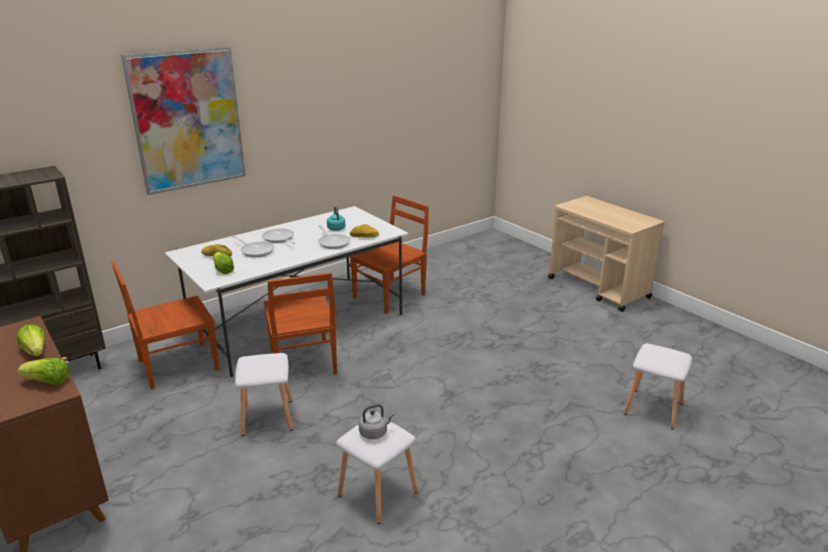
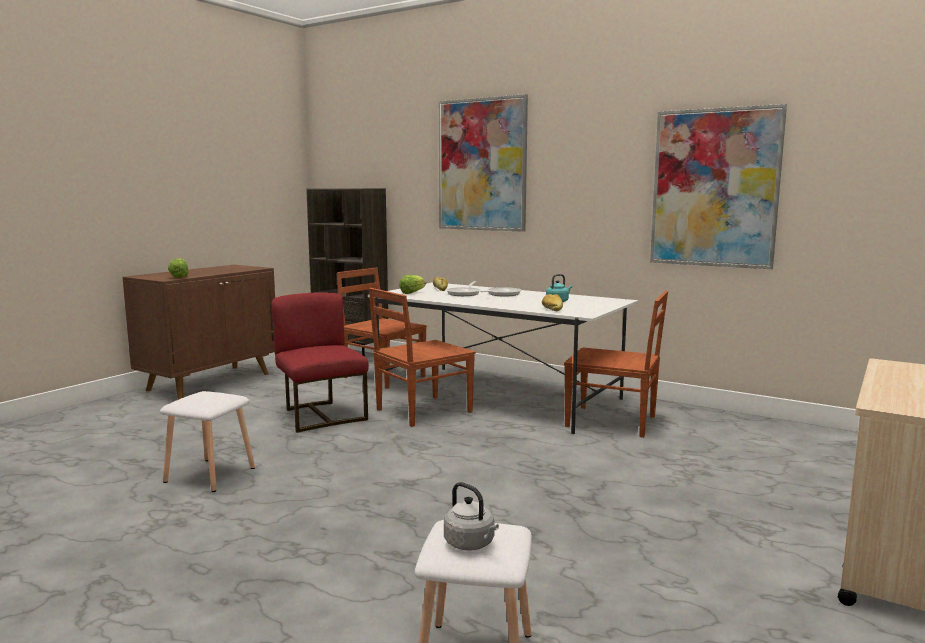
camera: 70 degrees right, 15 degrees down
lettuce [17,324,45,356] -> none
white stool [235,353,293,436] -> red chair [271,292,369,433]
frying pan [318,225,350,249] -> none
grey kettle [359,404,394,439] -> grey kettle moved to [444,482,499,550]
none -> picture [650,104,787,269]

